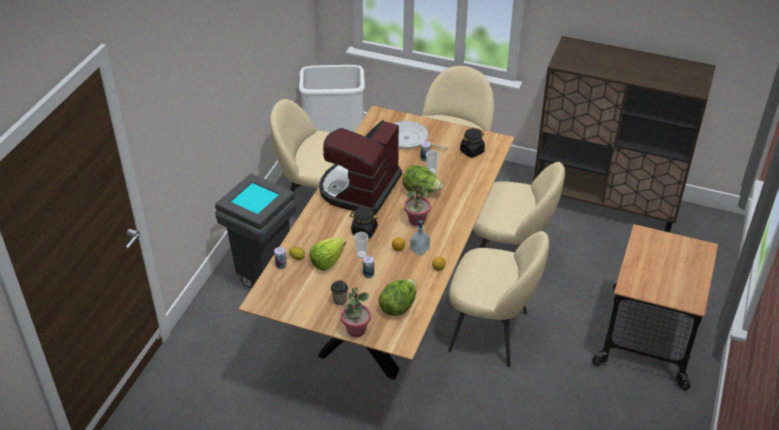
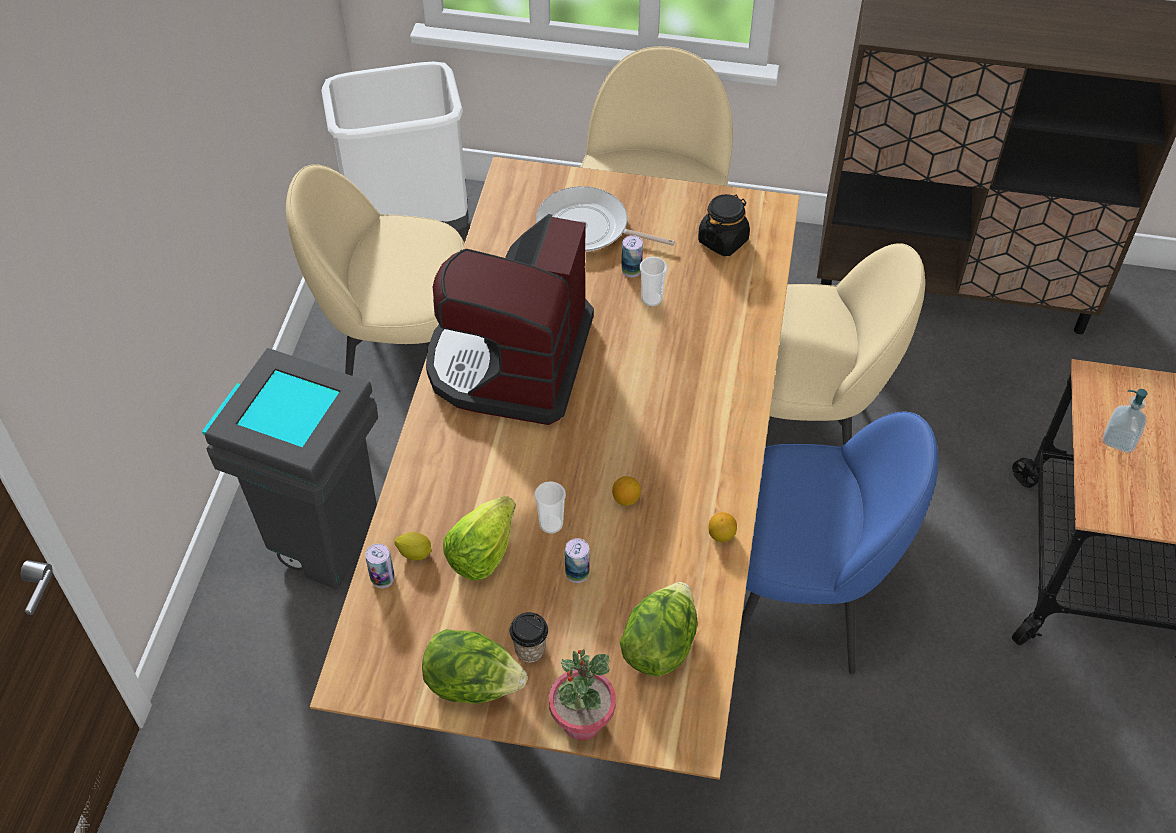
camera: 10 degrees left, 10 degrees up
black jar [350,207,378,238] -> none
lettuce [403,165,443,194] -> lettuce moved to [422,629,527,704]
potted plant [404,177,431,226] -> none
soap dispenser [410,220,430,255] -> soap dispenser moved to [1103,389,1148,453]
beige chair [448,231,549,367] -> blue chair [738,412,938,674]

